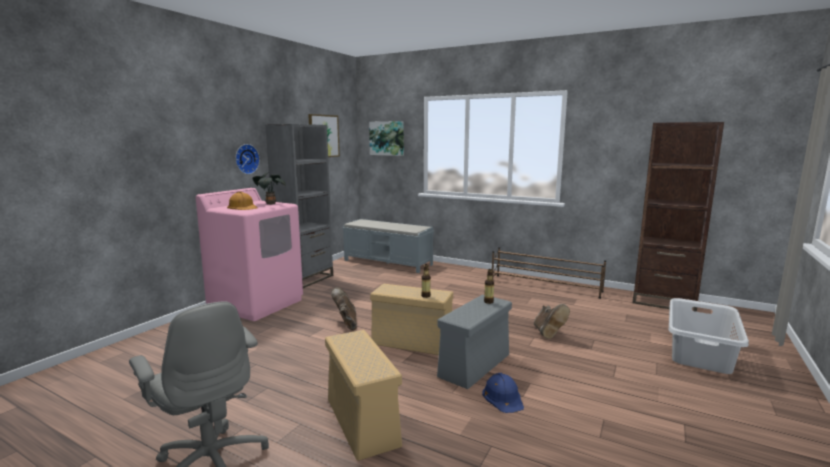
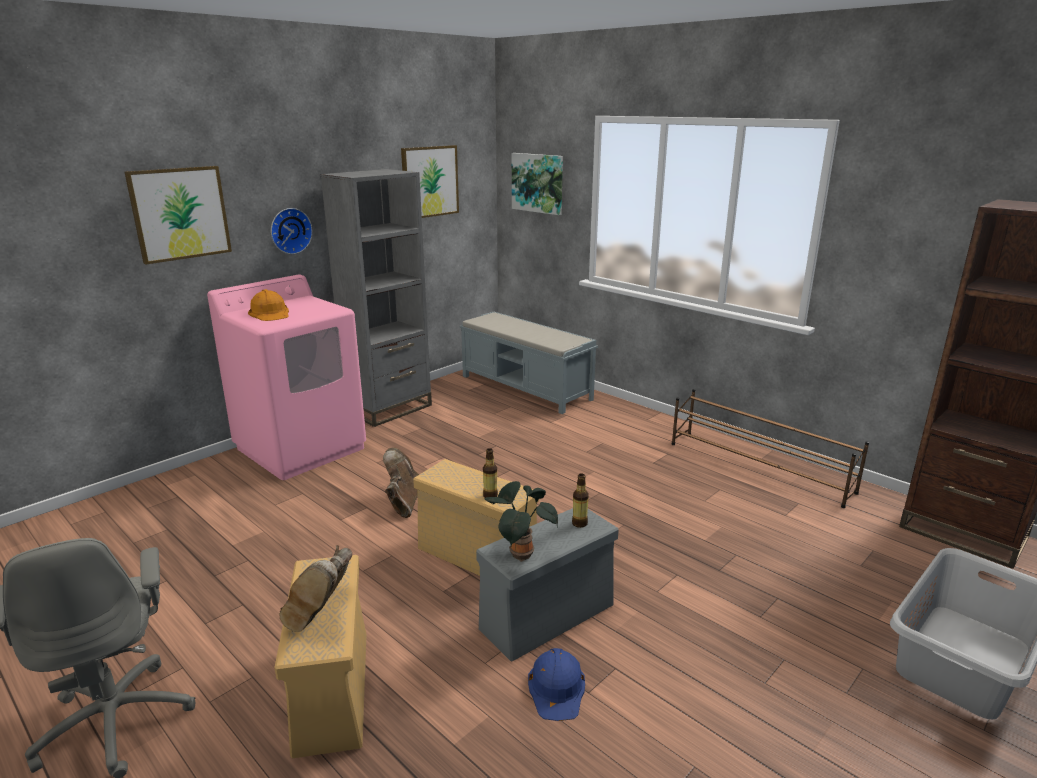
camera: 15 degrees right, 10 degrees up
potted plant [252,172,286,205] -> potted plant moved to [484,481,558,562]
brown boot [534,304,570,339] -> brown boot moved to [279,545,352,632]
none -> picture [124,166,232,265]

